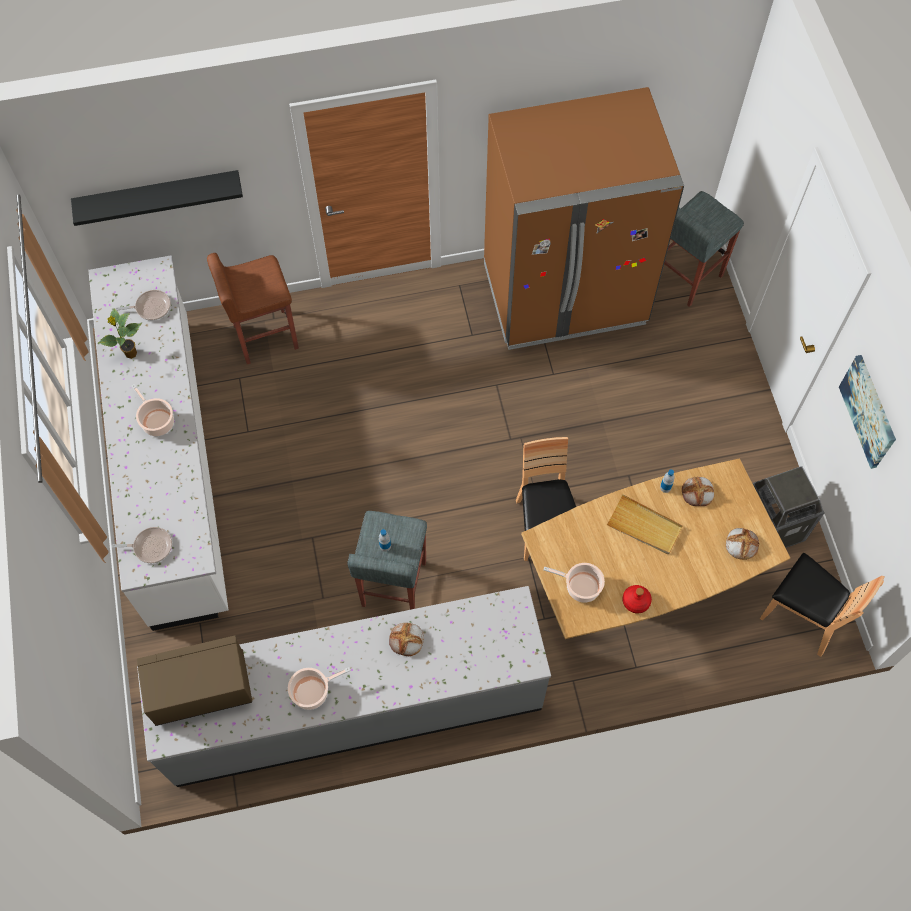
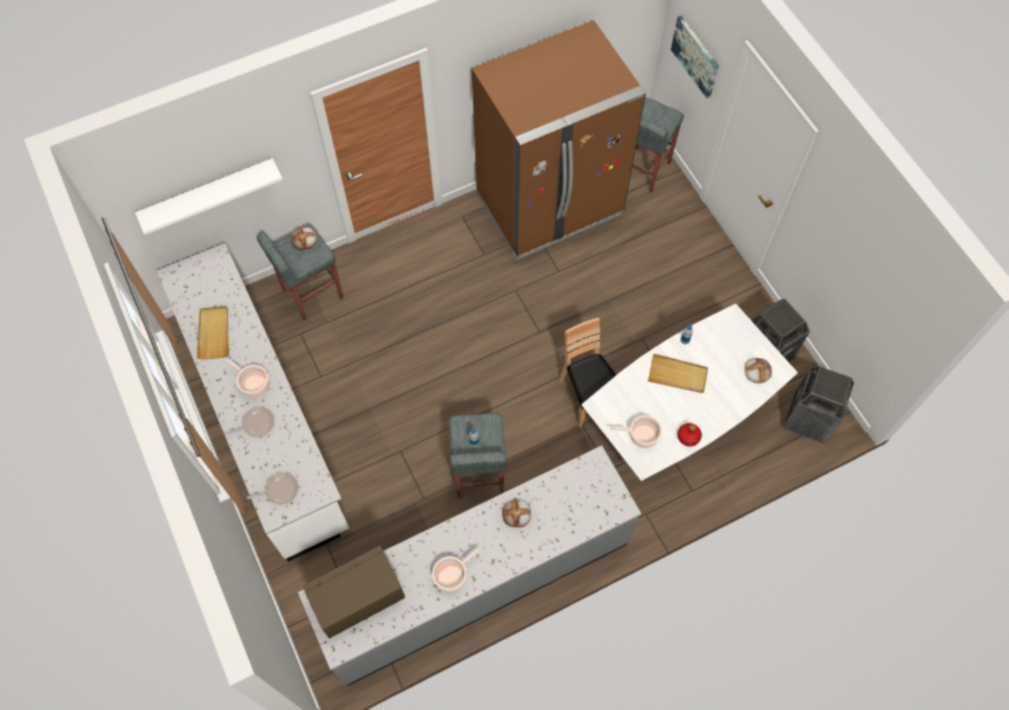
camera: 15 degrees left, 0 degrees up
black shelf [71,170,243,226] -> white shelf [135,158,283,235]
potted plant [98,309,141,359] -> beige tray [197,306,229,360]
frying pan [115,290,171,321] -> frying pan moved to [225,407,275,437]
brown stool [207,253,299,364] -> grey stool [257,224,344,321]
brown dining table [521,458,790,639] -> white dining table [581,304,798,481]
bread [682,476,714,506] -> bread moved to [291,227,316,250]
brown chair [760,553,885,657] -> trash can [783,366,854,444]
picture [839,355,896,469] -> picture moved to [671,16,719,98]

